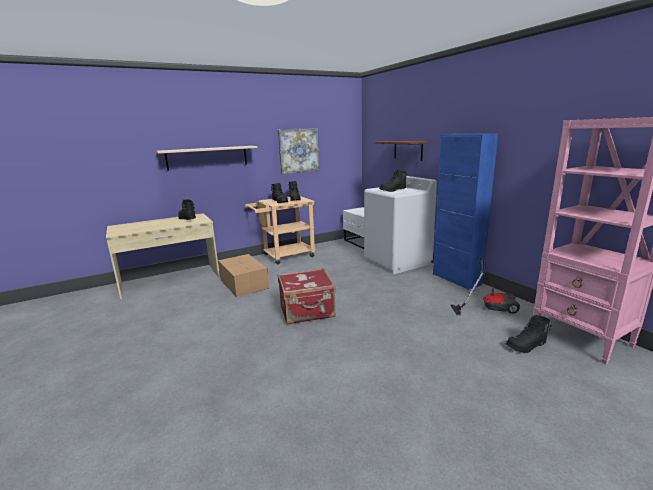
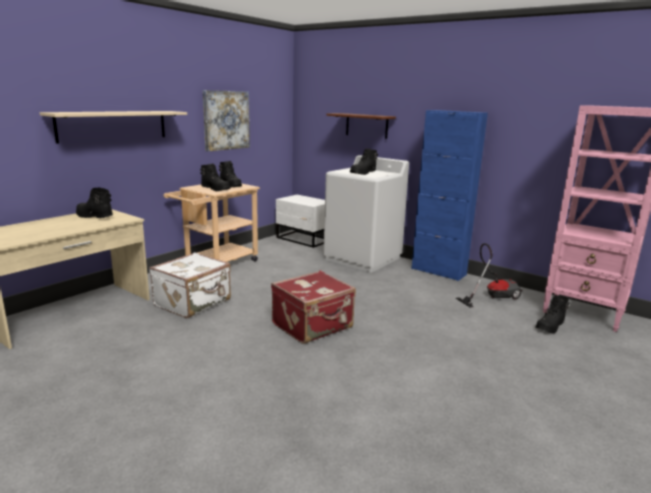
camera: 25 degrees left, 0 degrees up
cardboard box [218,254,269,297] -> white suitcase [149,252,231,318]

